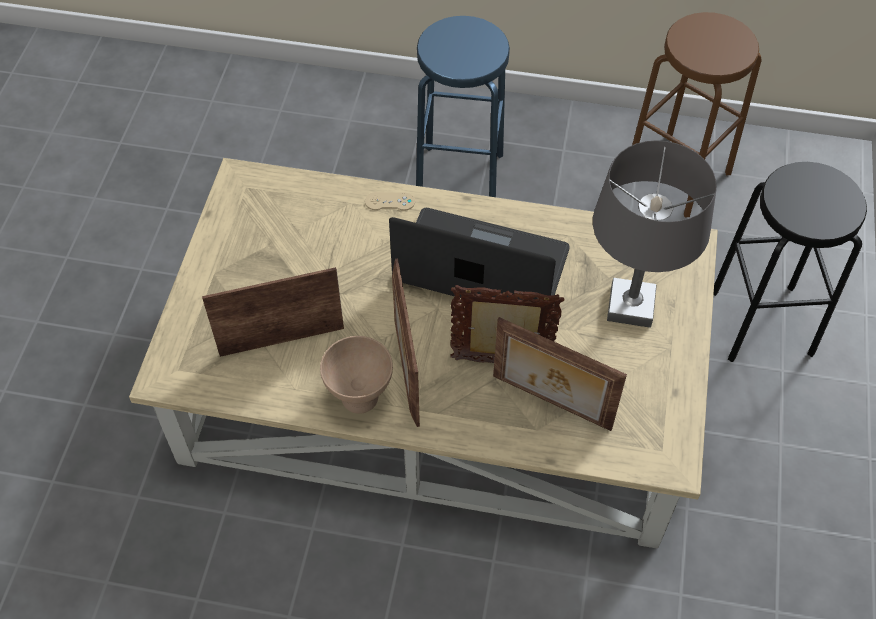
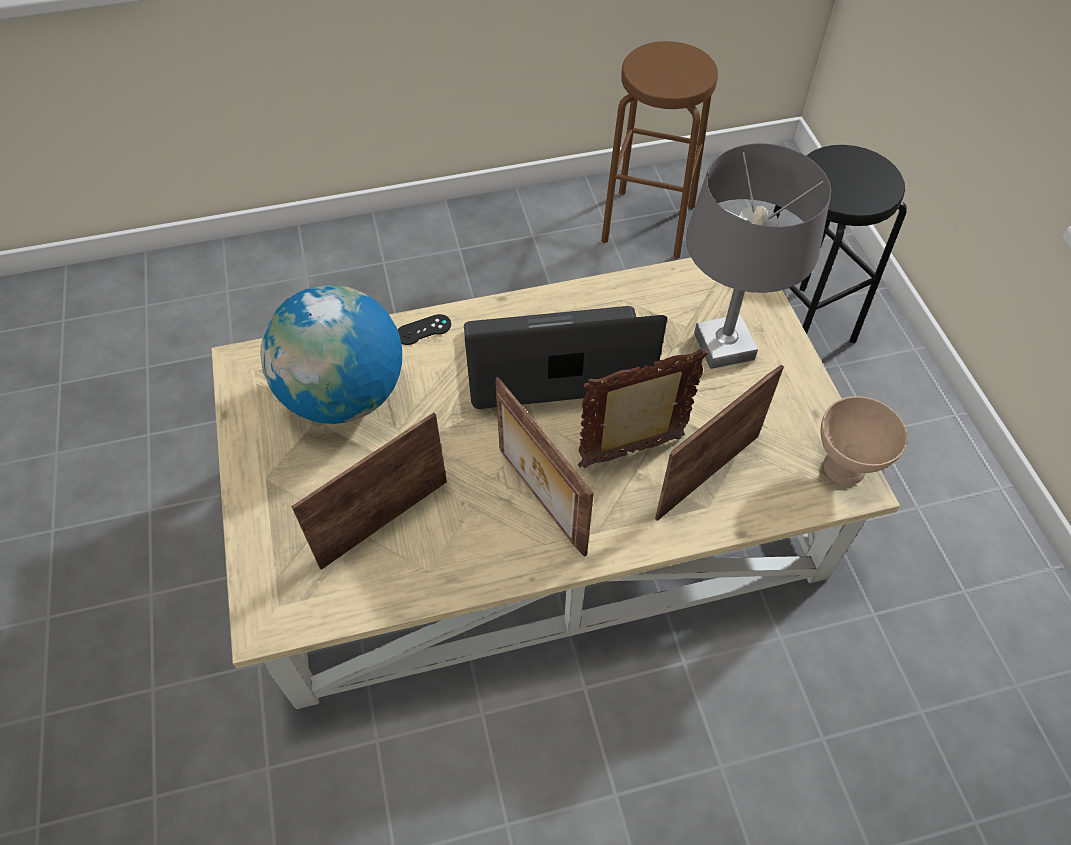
camera: 25 degrees left, 0 degrees up
beige bowl [320,336,393,414] -> beige bowl moved to [821,396,907,486]
beige game controller [365,192,415,211] -> black game controller [397,314,451,345]
blue stool [416,16,510,197] -> none
picture frame [493,317,627,431] -> picture frame turned 135 degrees clockwise [655,365,784,521]
none -> globe [260,285,402,424]

